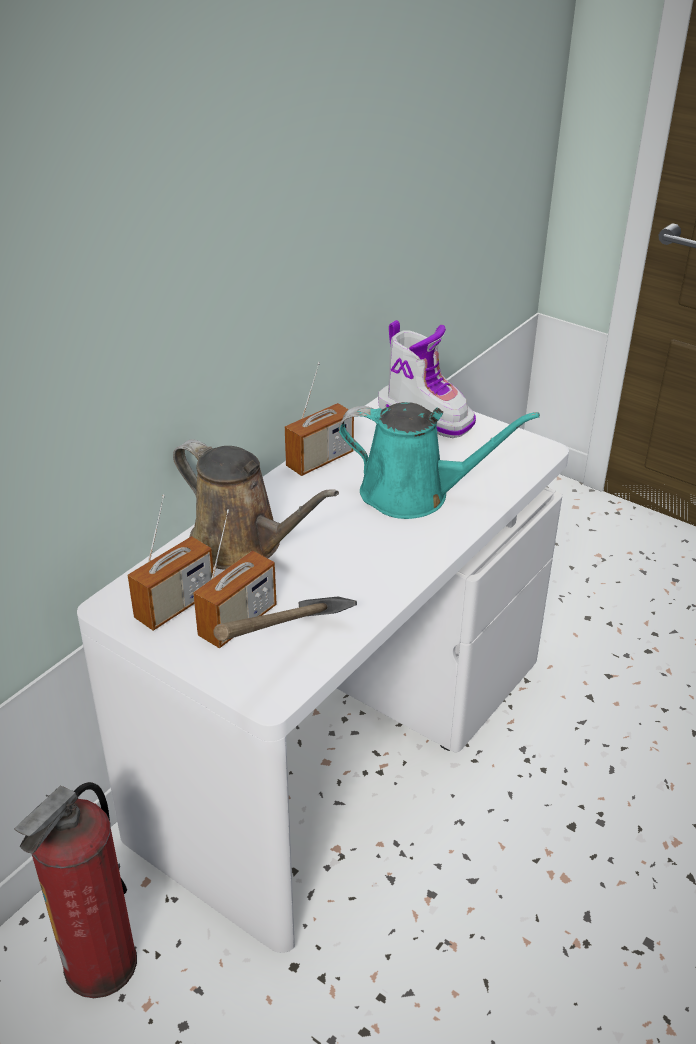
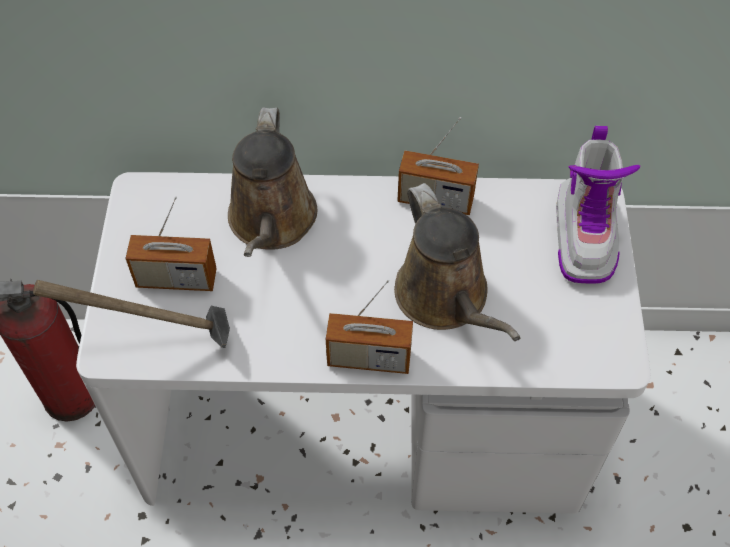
camera: 55 degrees right, 20 degrees up
radio [128,494,213,631] -> radio moved to [326,280,413,374]
turquoise watering can [339,402,540,519] -> brown watering can [394,183,520,341]

